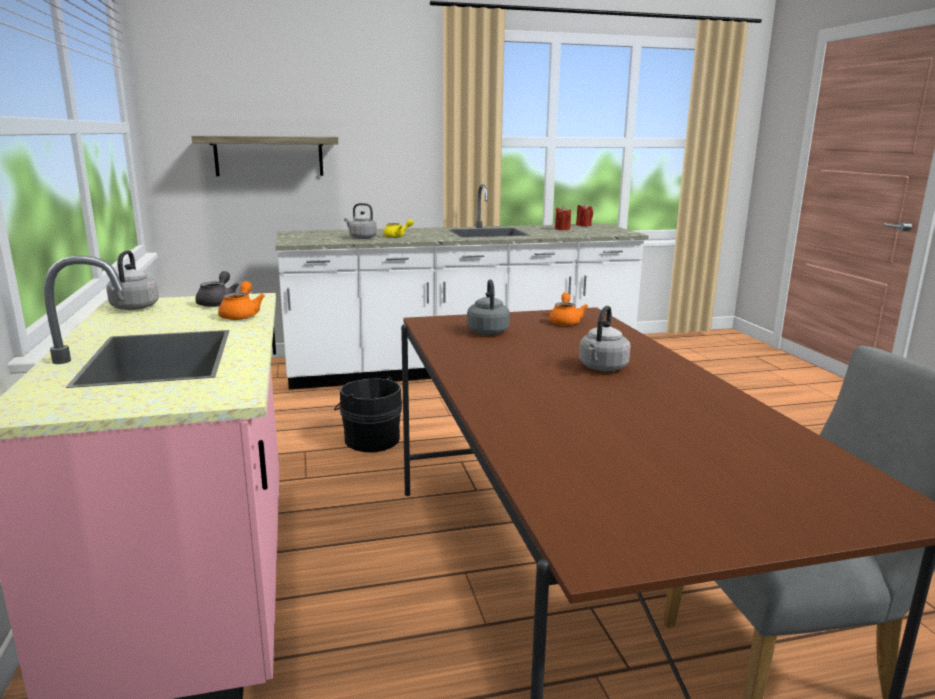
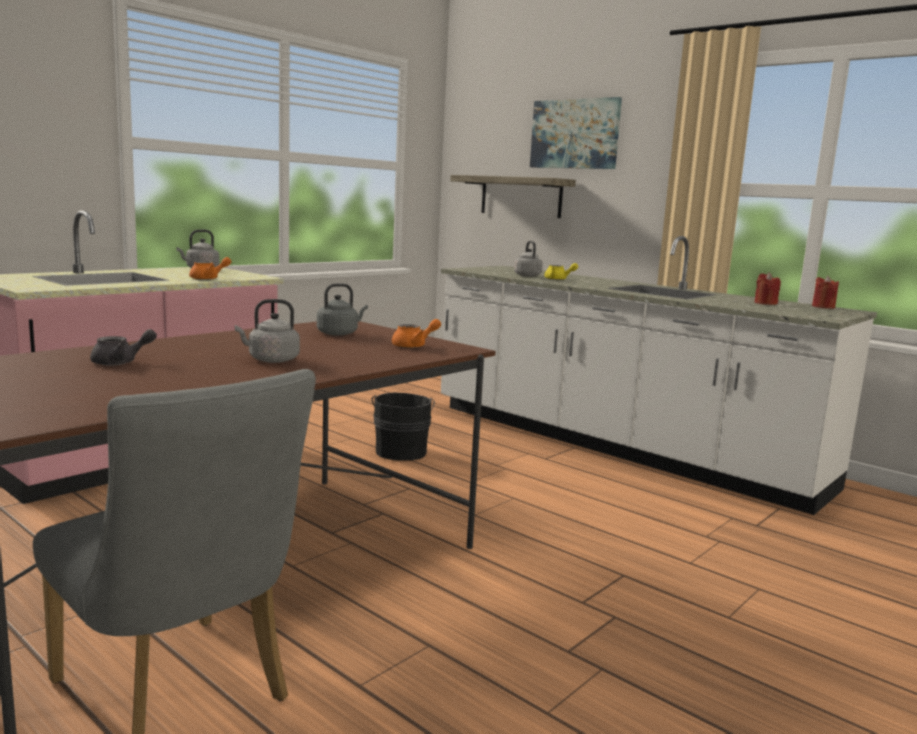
camera: 55 degrees right, 5 degrees down
grey teapot [195,271,239,307] -> grey teapot moved to [90,329,157,366]
none -> picture [530,97,622,169]

